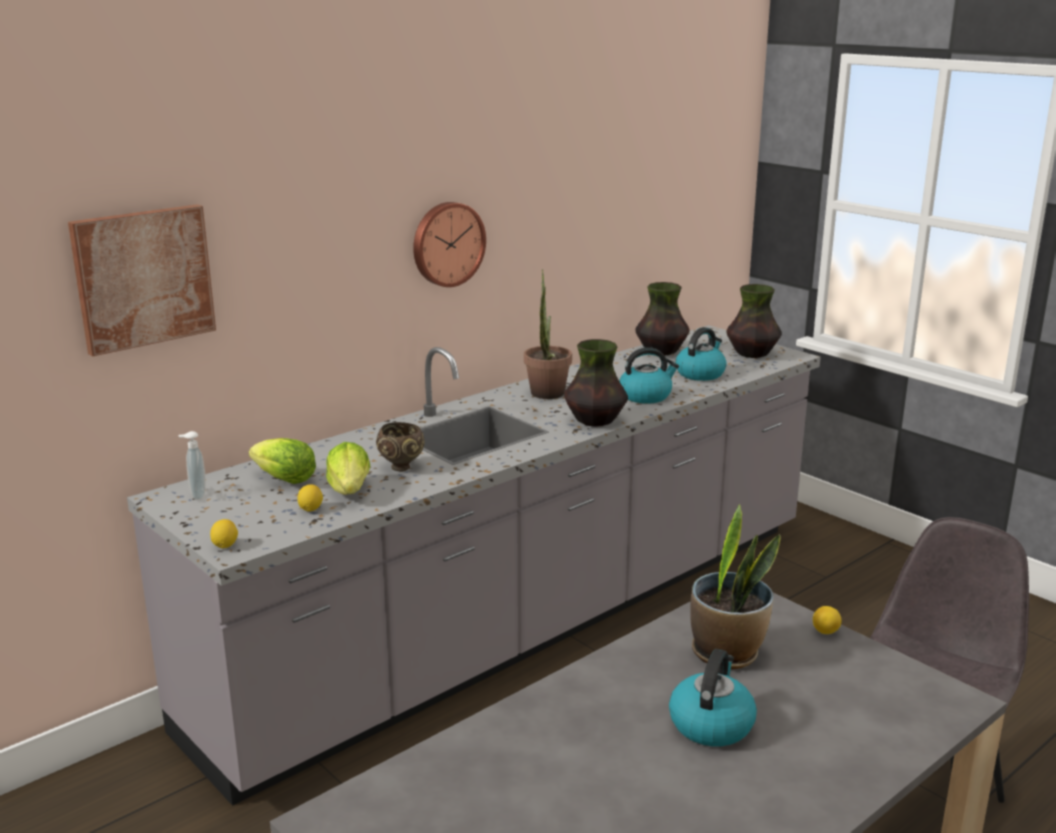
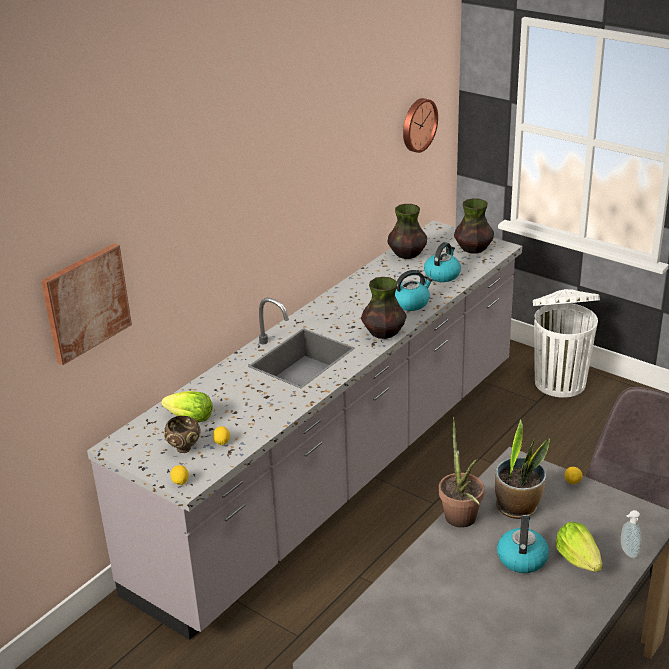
camera: 10 degrees left, 10 degrees up
soap dispenser [179,431,206,500] -> soap dispenser moved to [621,510,642,559]
lettuce [326,442,370,495] -> lettuce moved to [556,522,602,572]
brown bowl [376,422,425,472] -> brown bowl moved to [164,416,200,453]
wall clock [413,202,486,287] -> wall clock moved to [403,98,438,153]
potted plant [524,269,572,399] -> potted plant moved to [439,417,484,528]
none -> white trash can [533,289,600,398]

